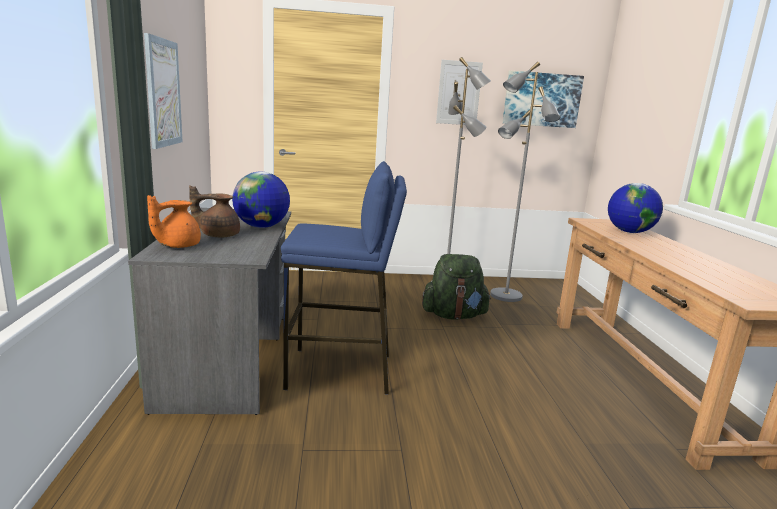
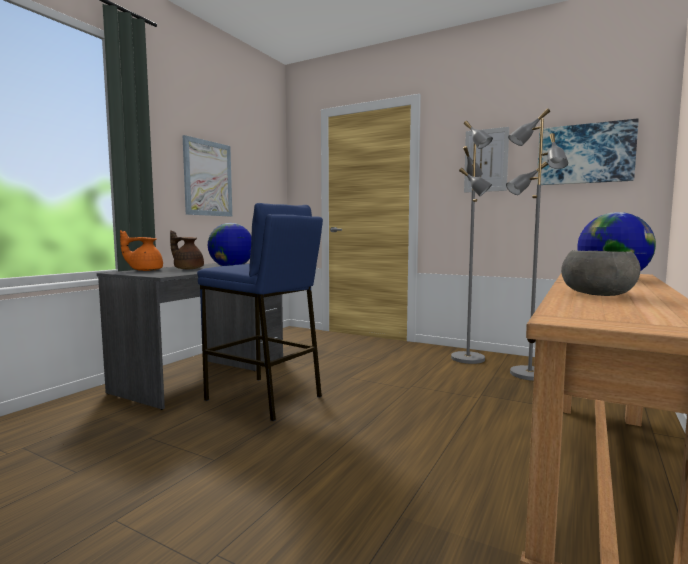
camera: 35 degrees right, 10 degrees down
green backpack [422,254,491,320] -> none
none -> grey bowl [561,250,641,296]

